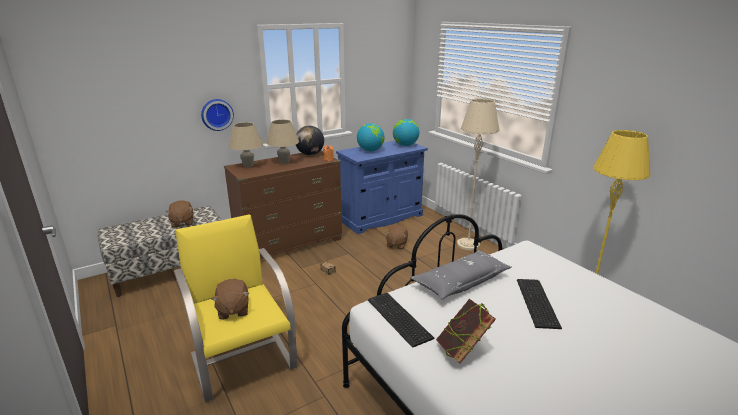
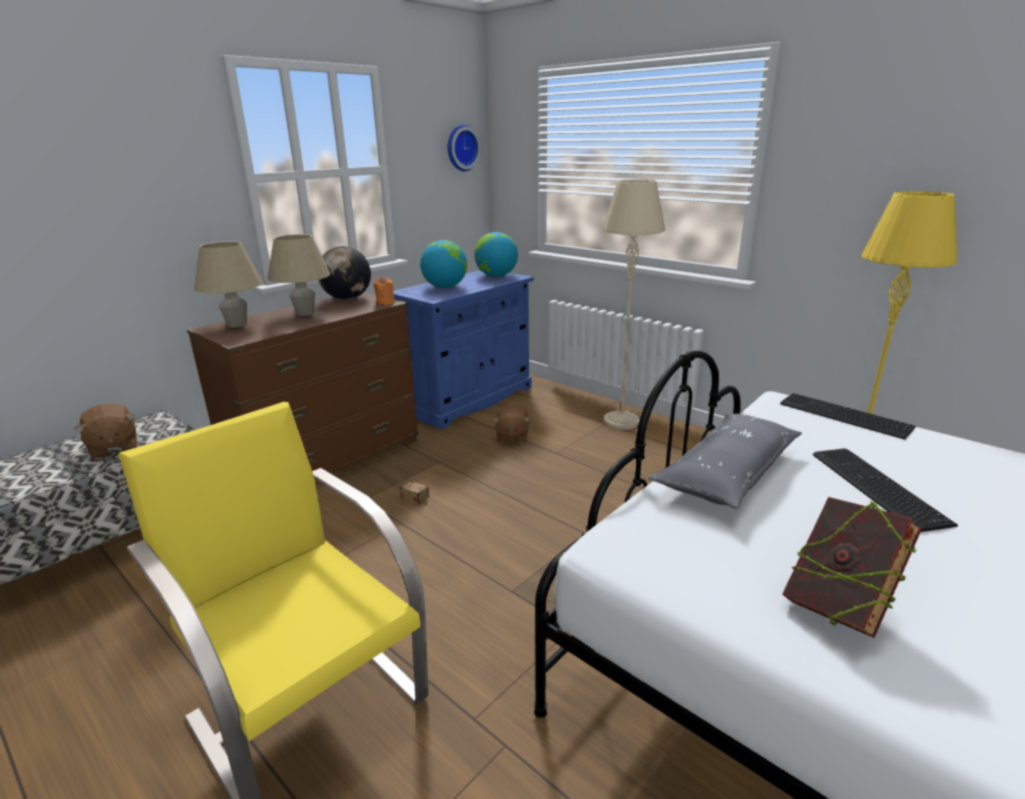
camera: 15 degrees left, 0 degrees up
wall clock [201,99,234,131] -> wall clock moved to [448,124,481,171]
brown plush toy [212,279,249,320] -> none
keyboard [368,293,435,348] -> keyboard moved to [780,393,916,440]

